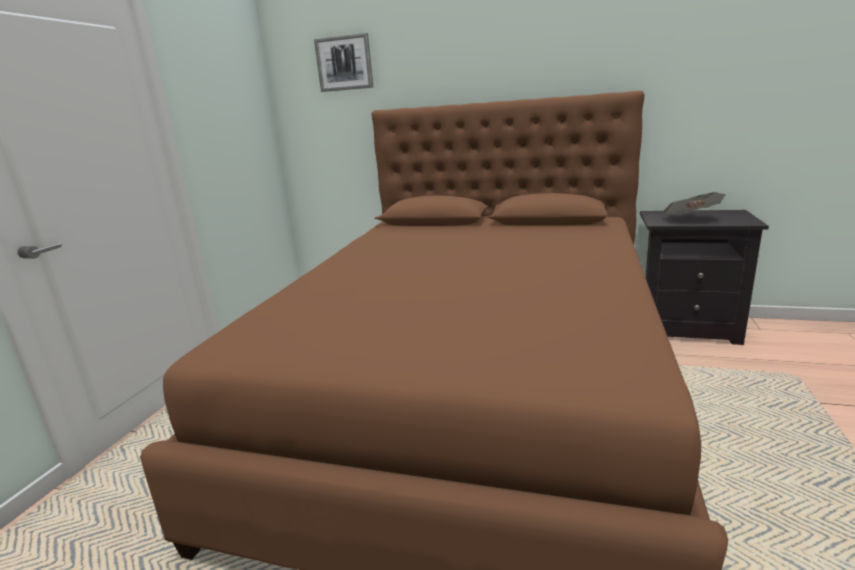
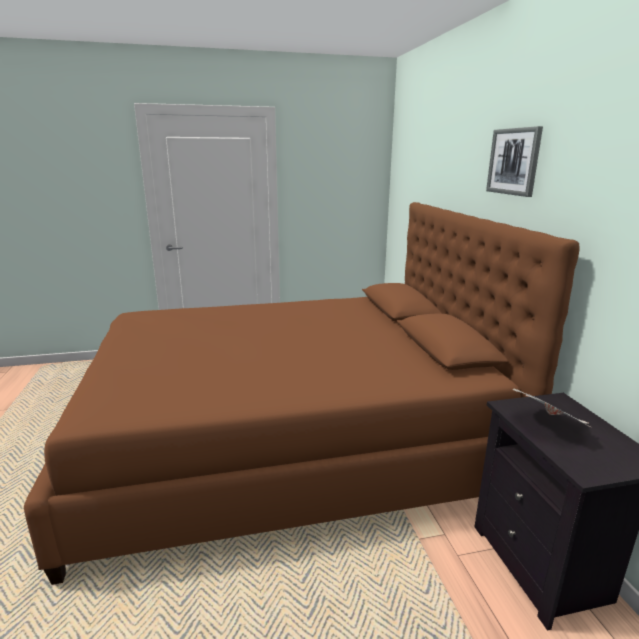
camera: 60 degrees right, 0 degrees up
picture [314,33,373,92] -> picture moved to [486,126,543,197]

